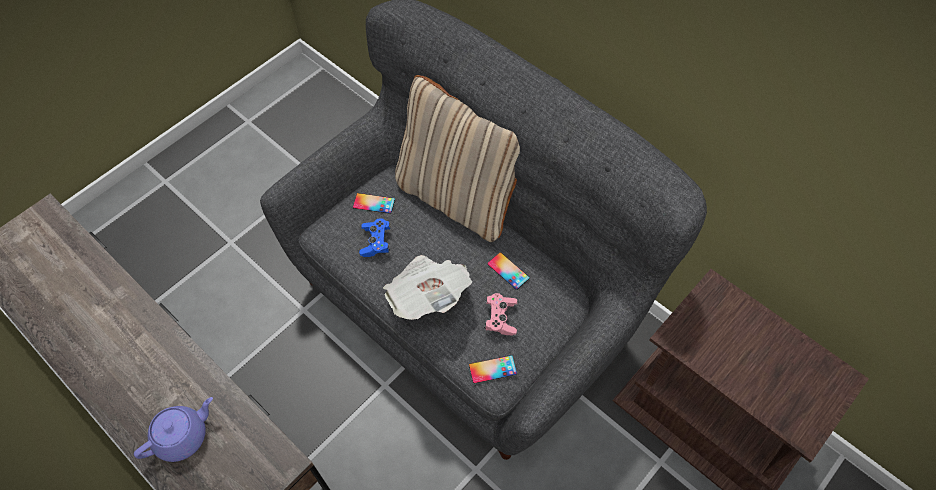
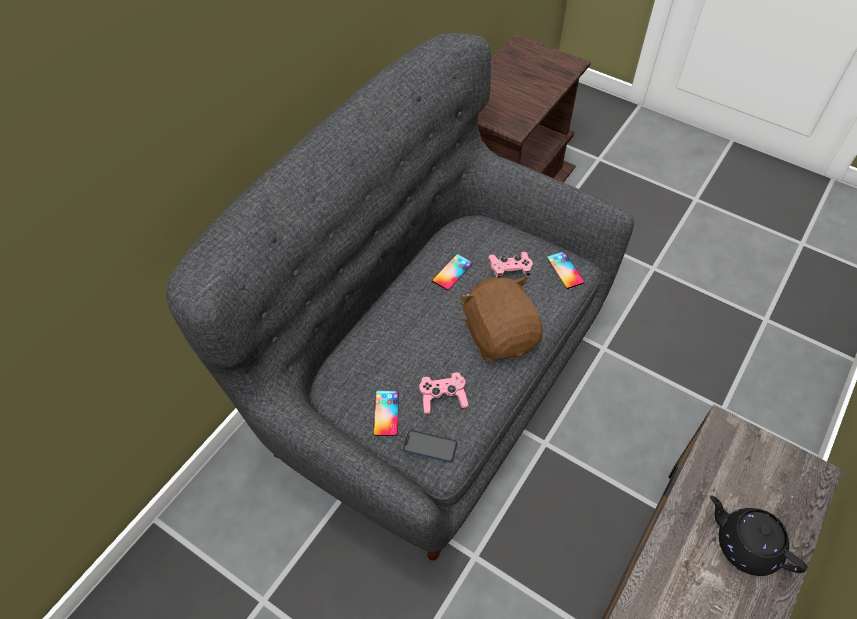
camera: 100 degrees left, 5 degrees down
purple teapot [134,397,213,462] -> black teapot [710,495,807,576]
blue game controller [359,218,391,257] -> pink game controller [419,372,469,414]
newspaper [383,255,472,320] -> brown plush toy [460,277,543,361]
beige pillow [395,75,520,242] -> none
none -> phone [403,430,457,463]

